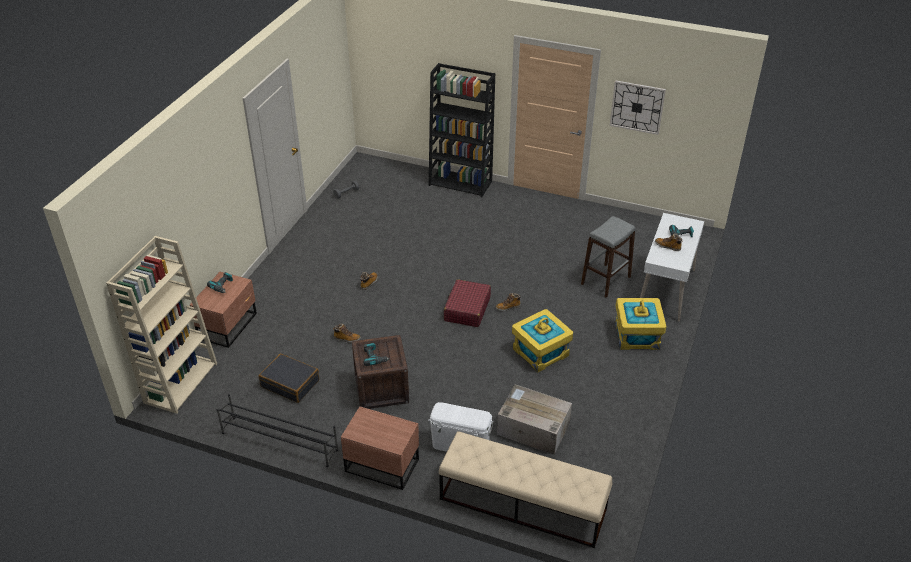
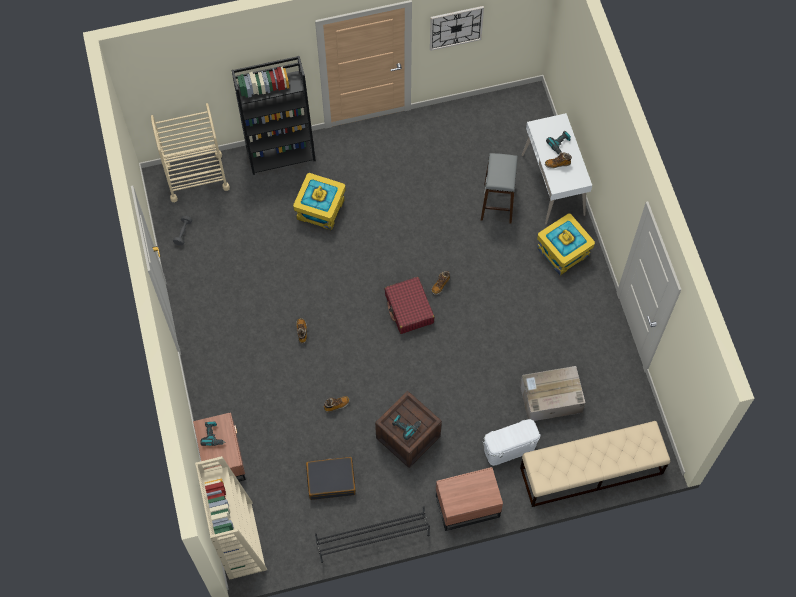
camera: 35 degrees left, 25 degrees up
yellow storage box [512,309,573,372] -> yellow storage box moved to [293,173,346,231]
none -> beige cart [151,103,230,202]

